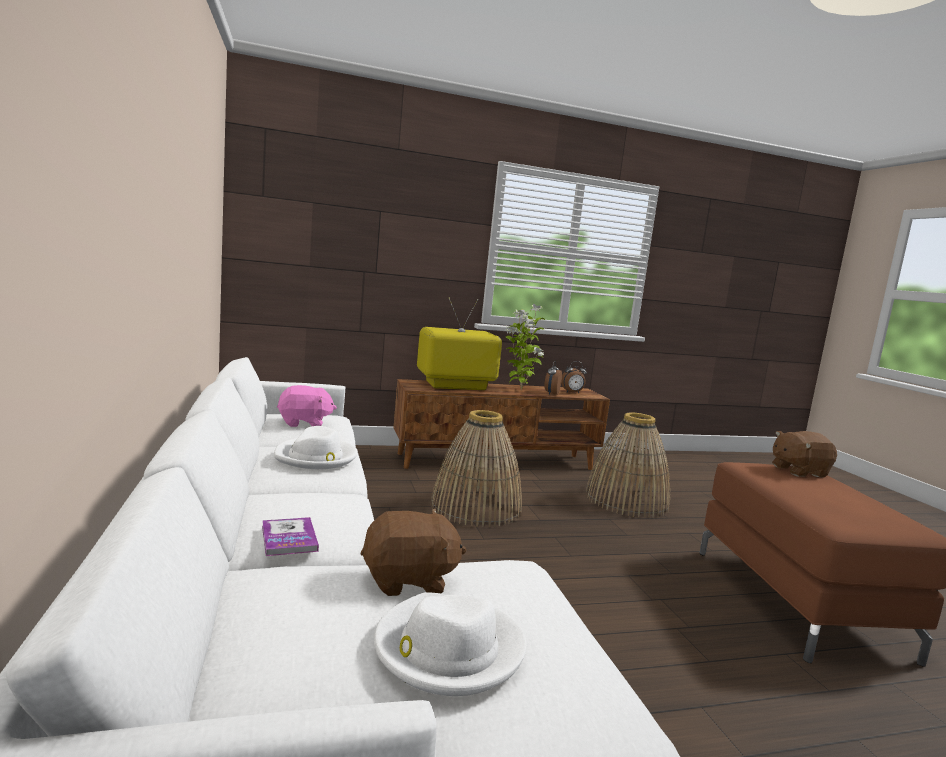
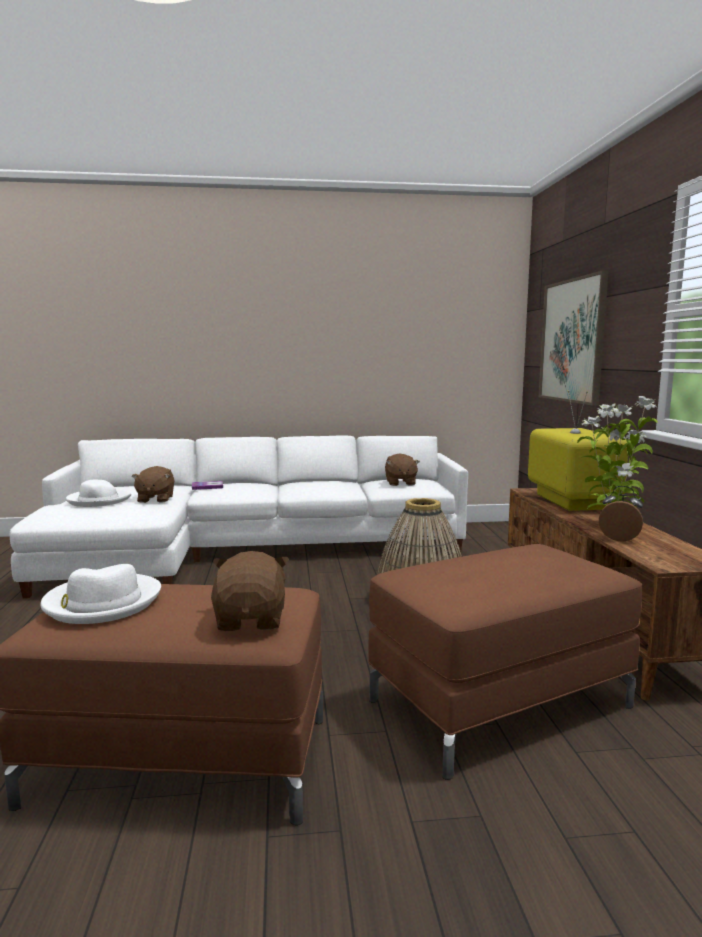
camera: 100 degrees right, 0 degrees up
white hat [274,426,358,469] -> white hat moved to [40,564,161,624]
pink plush toy [277,385,337,427] -> brown plush toy [385,453,420,486]
alarm clock [561,361,587,393] -> none
basket [586,412,670,518] -> brown ottoman [368,544,642,780]
none -> picture [539,270,609,405]

